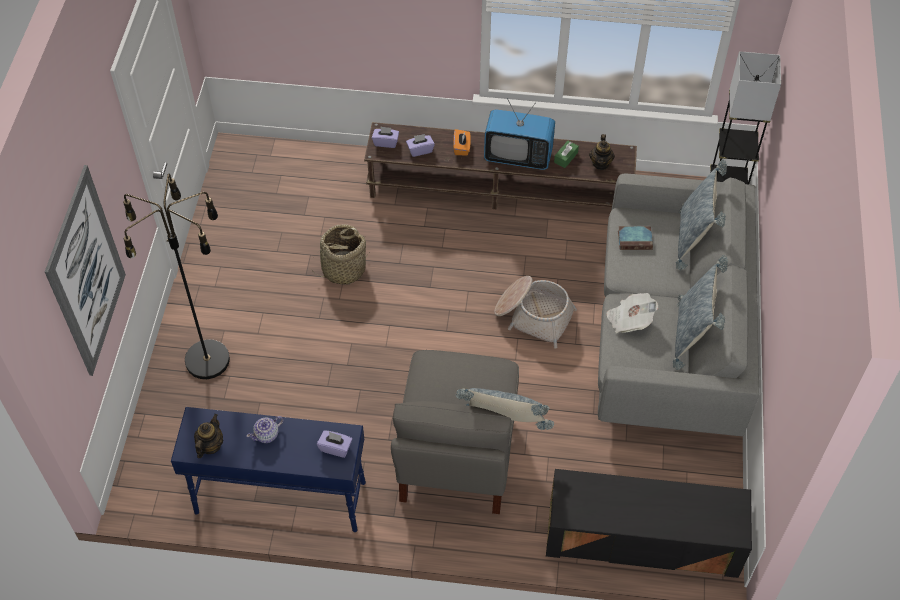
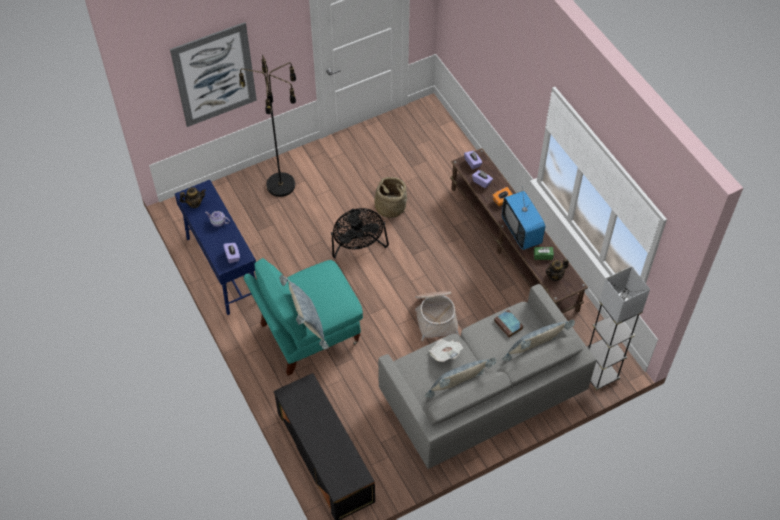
camera: 55 degrees right, 0 degrees up
grey armchair [391,350,519,514] -> turquoise armchair [244,258,363,376]
none -> black fan [331,208,389,259]

